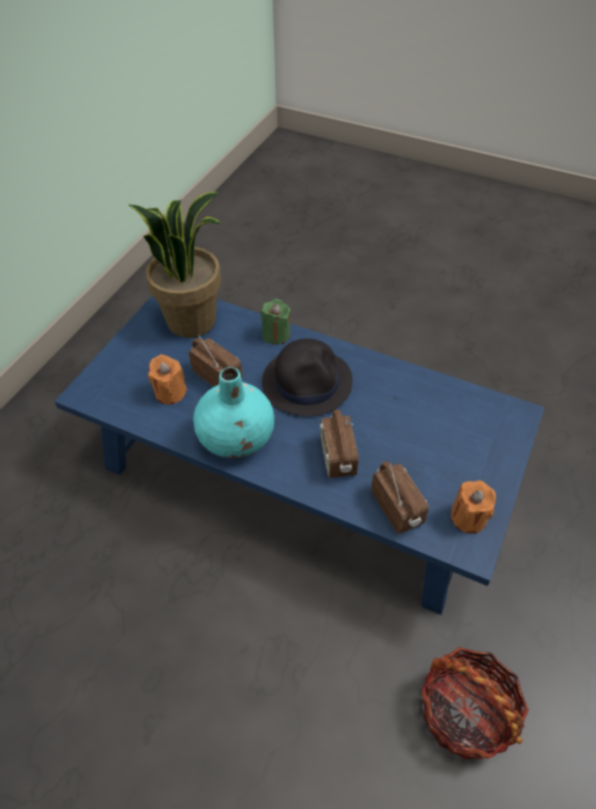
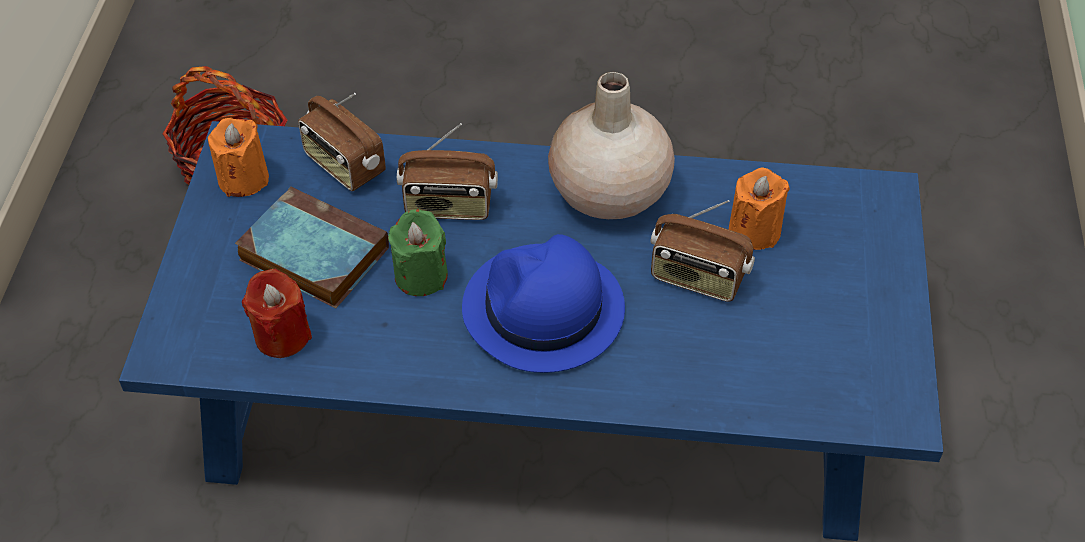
camera: 160 degrees right, 0 degrees up
potted plant [128,191,222,338] -> none
turquoise vase [193,367,274,458] -> beige vase [548,72,675,219]
green candle [260,299,291,345] -> green candle moved to [388,209,448,296]
black hat [262,338,353,416] -> blue hat [462,234,625,373]
radio [320,410,359,478] -> radio turned 120 degrees clockwise [397,123,498,220]
none -> book [235,186,389,308]
none -> red candle [242,269,312,358]

